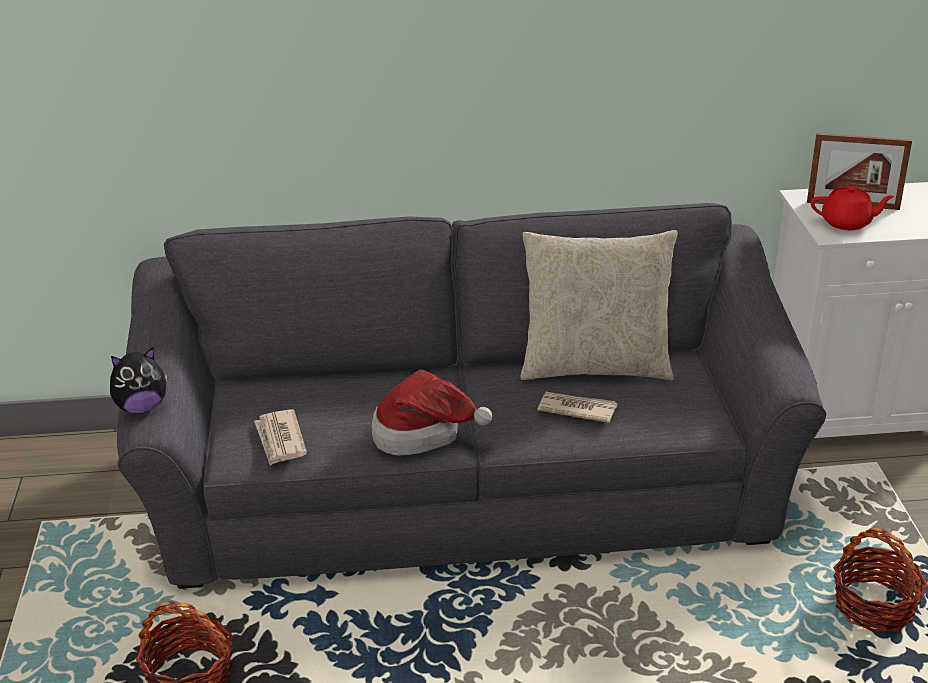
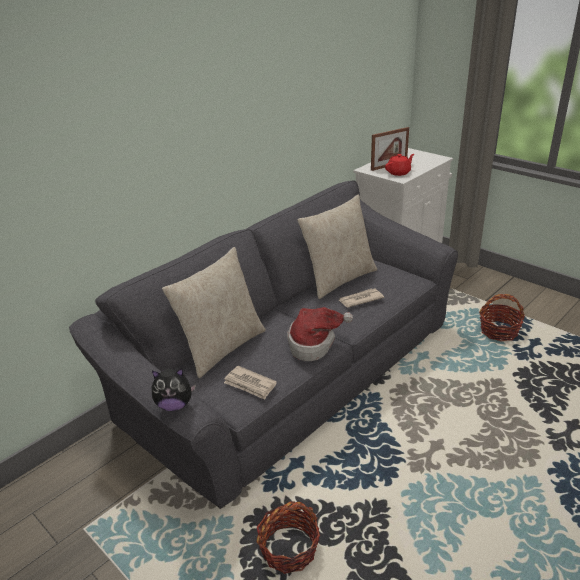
camera: 40 degrees left, 0 degrees up
plush toy [110,347,168,414] -> plush toy turned 60 degrees clockwise [152,368,196,411]
none -> beige pillow [162,247,266,378]

